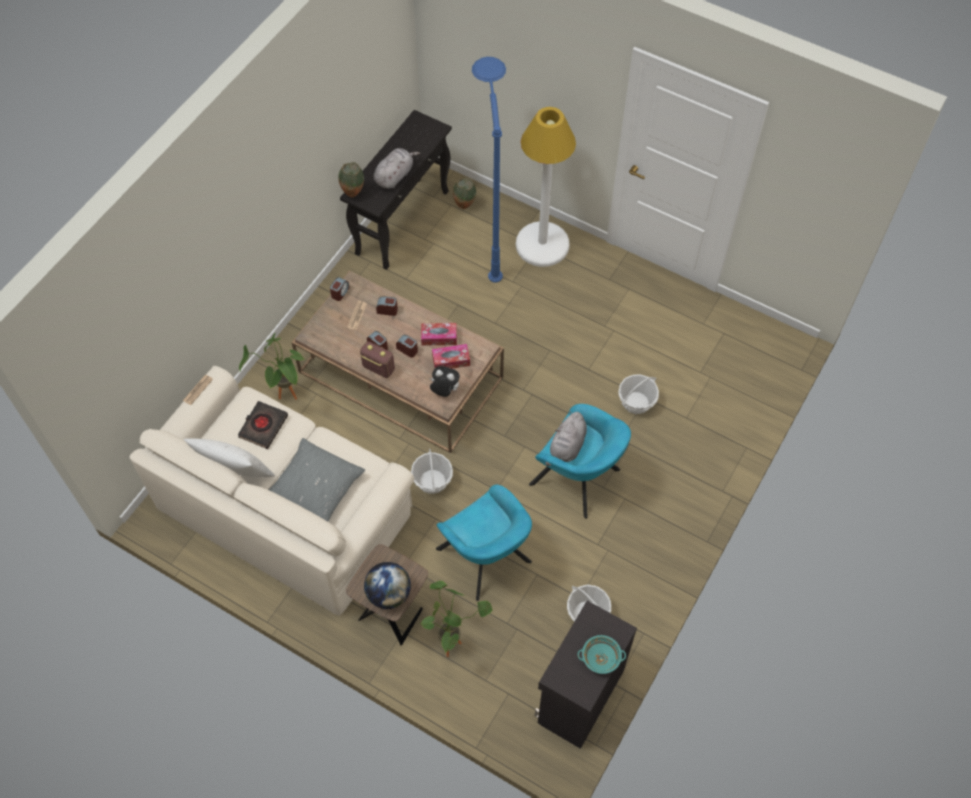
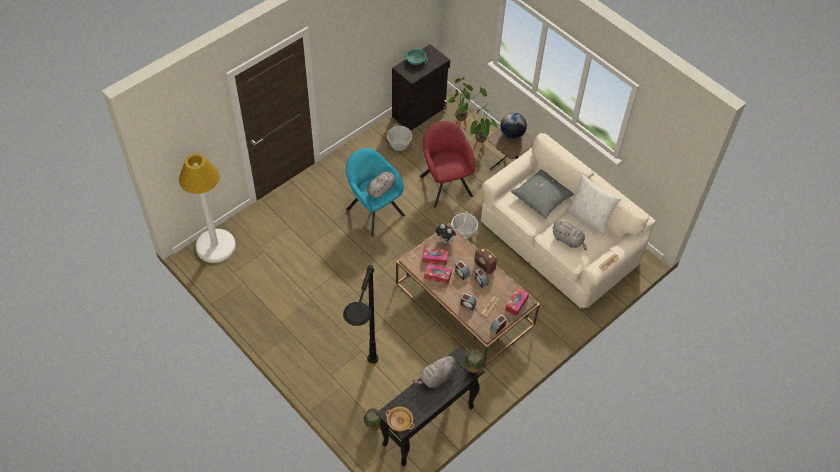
camera: 165 degrees left, 5 degrees down
black book [238,401,288,449] -> grey plush toy [552,220,587,251]
potted plant [239,333,304,400] -> potted plant moved to [447,77,487,128]
turquoise armchair [436,485,532,601] -> red armchair [420,121,475,207]
blue floor lamp [472,57,506,283] -> black floor lamp [343,265,379,364]
white floor lamp [516,107,576,267] -> white floor lamp moved to [179,153,236,263]
basket [619,374,659,414] -> none
none -> beige bowl [386,407,414,431]
none -> tissue box [505,287,529,316]

